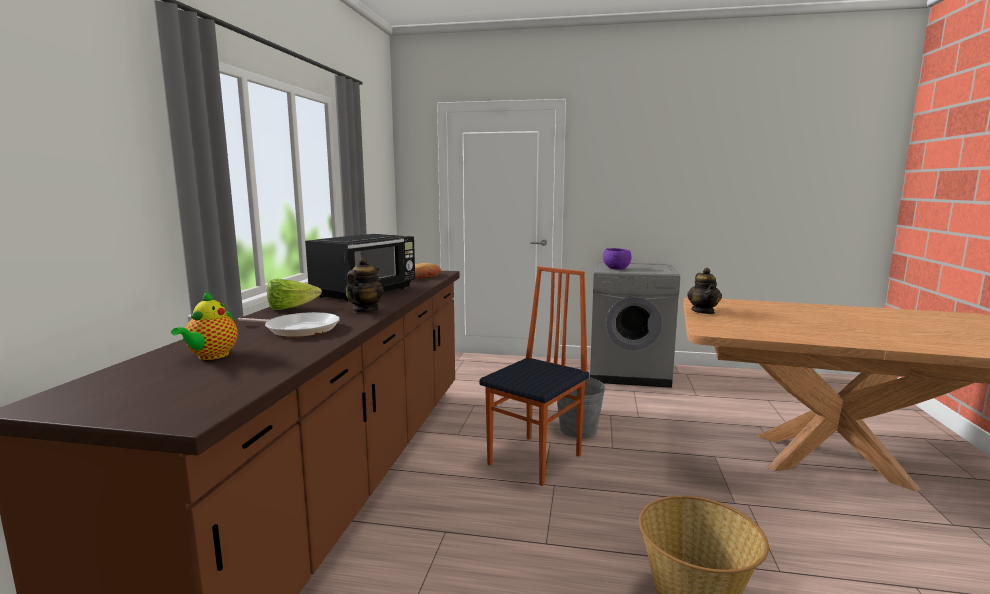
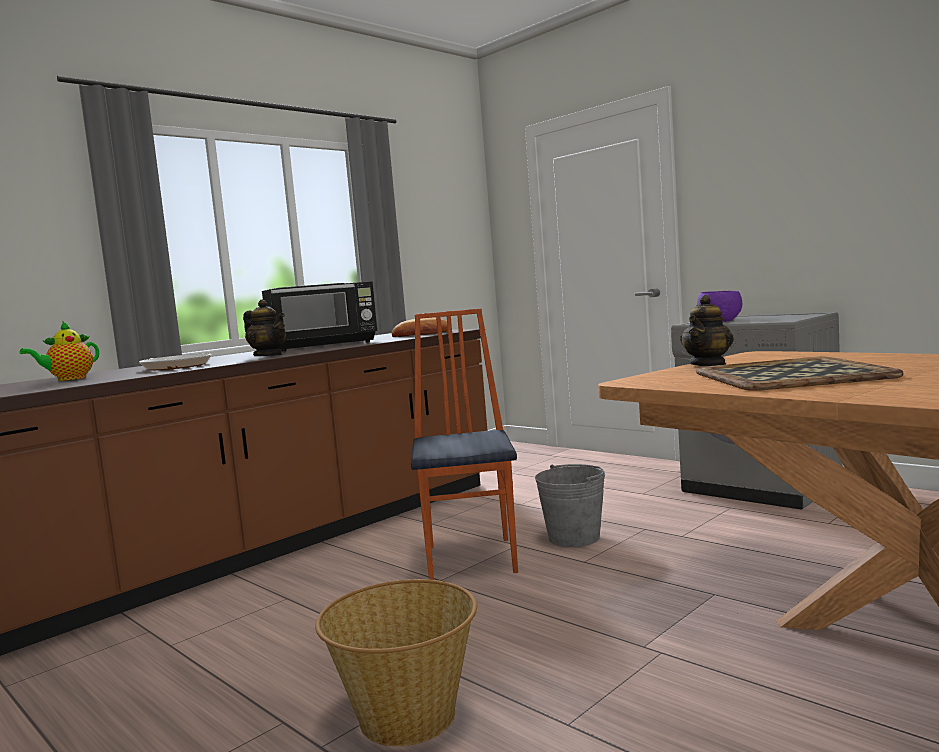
camera: 35 degrees right, 5 degrees down
lettuce [267,279,322,310] -> none
teapot [345,257,384,313] -> teapot turned 75 degrees clockwise [243,299,286,356]
chair [479,267,589,486] -> chair turned 75 degrees counterclockwise [411,308,518,580]
none -> tray [696,357,903,391]

